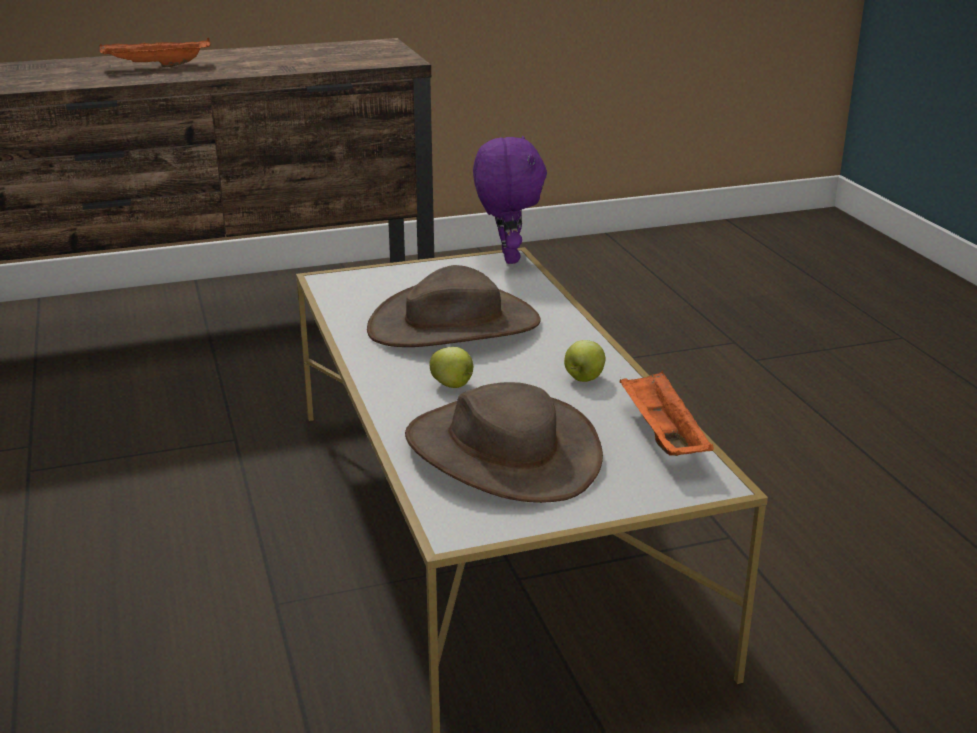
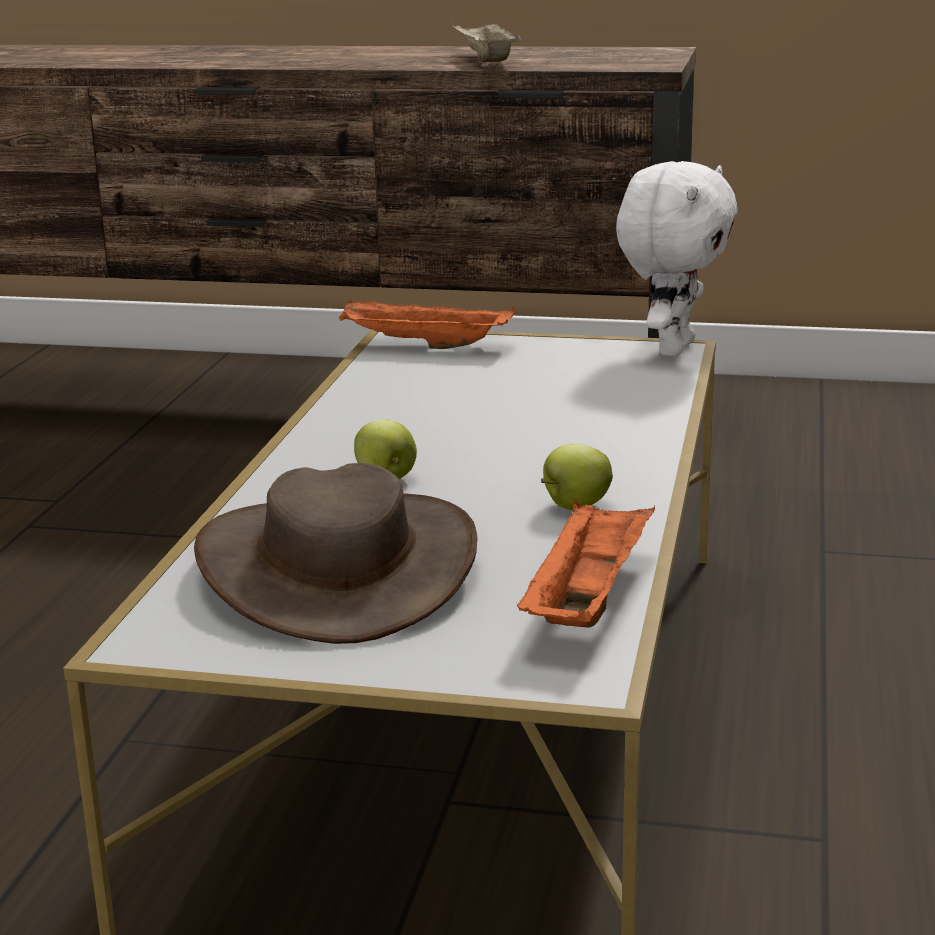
camera: 30 degrees right, 5 degrees down
orange tray [99,38,211,68] -> orange tray moved to [339,299,515,349]
brown hat [367,265,541,347] -> none
purple plush toy [473,136,547,264] -> white plush toy [616,161,738,357]
none -> beige tray [452,21,521,63]

